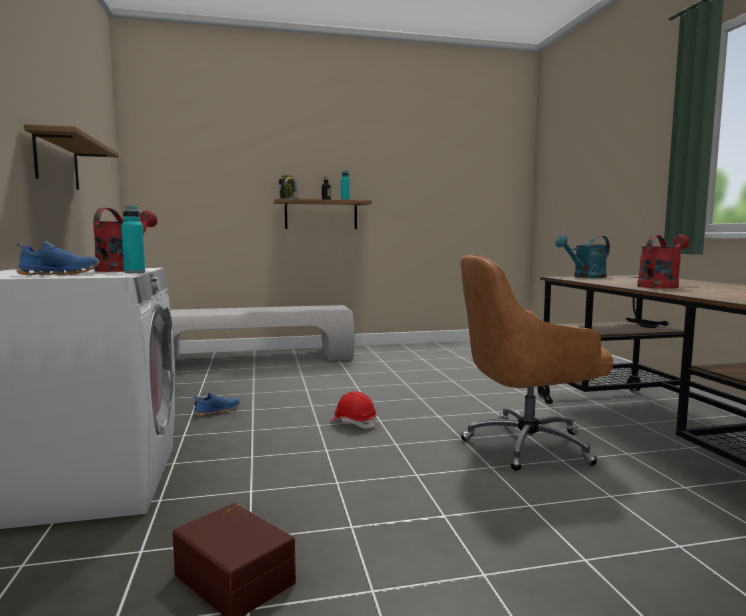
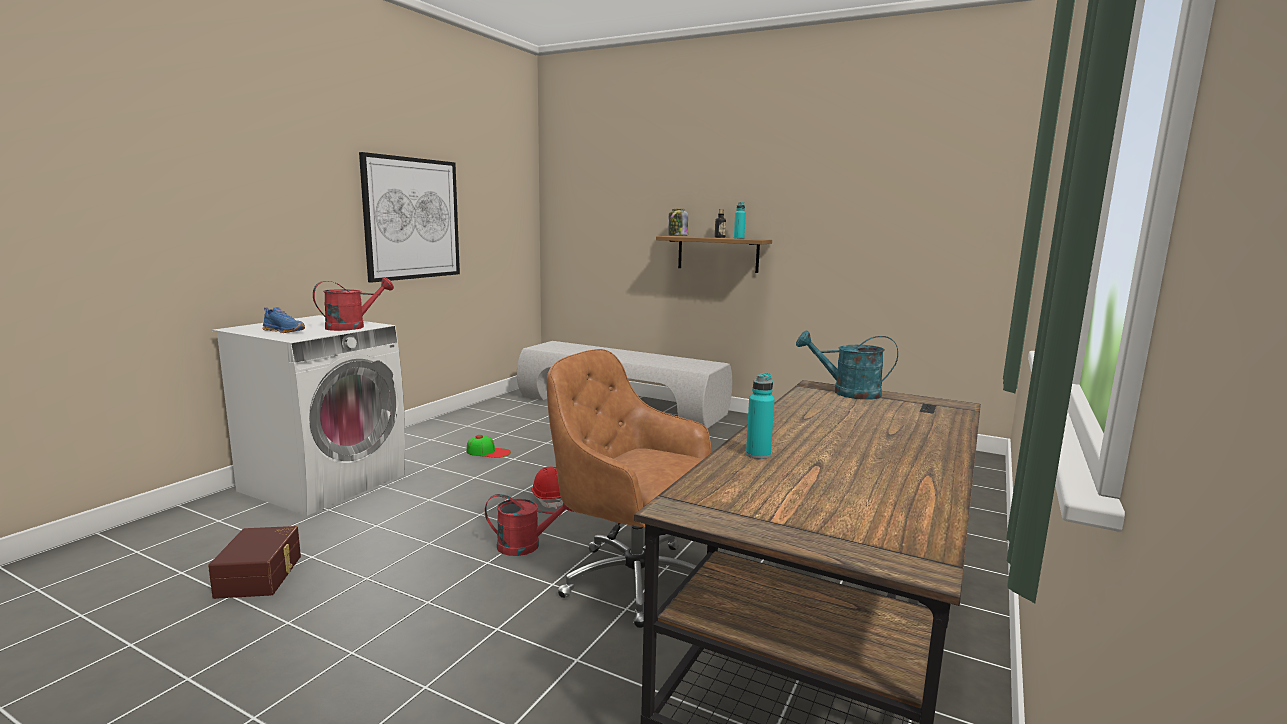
camera: 40 degrees right, 5 degrees up
shelf [24,124,119,190] -> picture [359,152,460,283]
turquoise bottle [121,206,145,273] -> turquoise bottle moved to [746,373,774,459]
blue shoe [193,392,239,416] -> cap [467,435,511,458]
red watering can [637,234,690,289] -> red watering can moved to [485,494,574,556]

